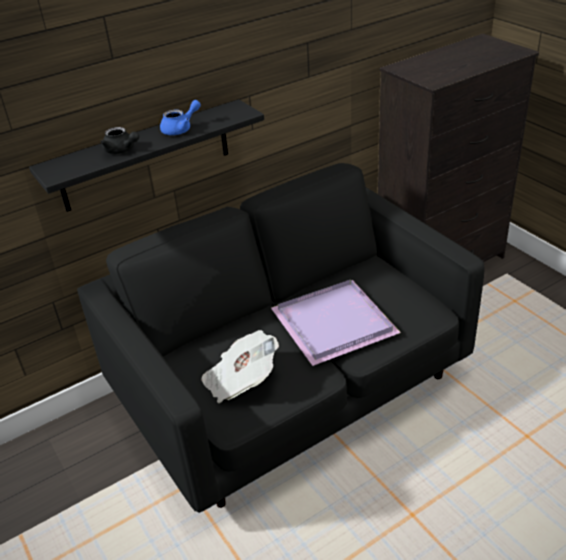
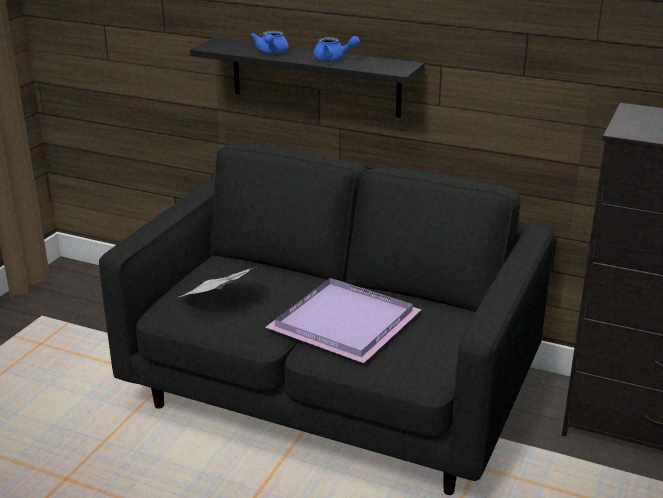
camera: 55 degrees right, 10 degrees down
black teapot [101,127,139,154] -> blue teapot [251,30,289,54]

